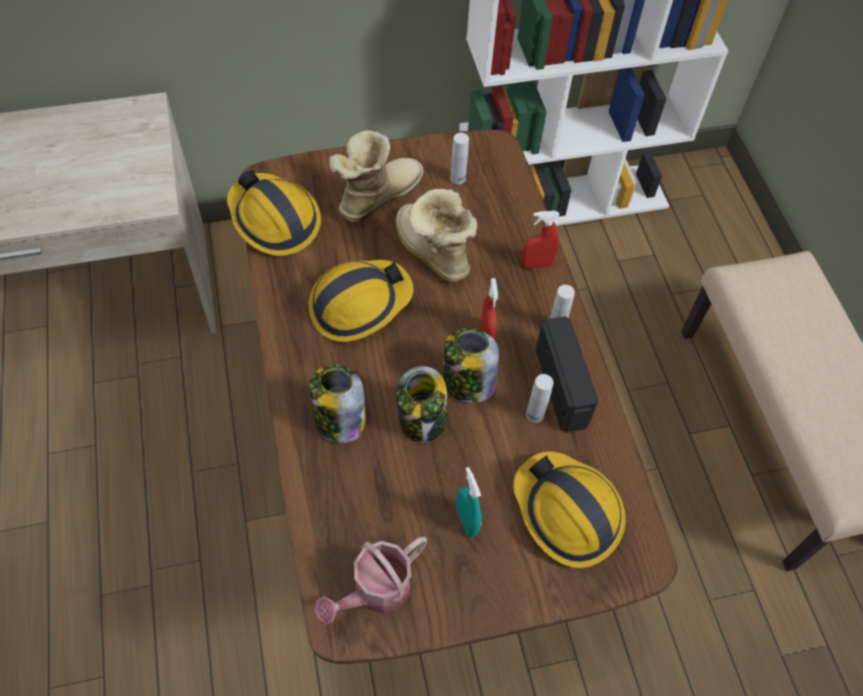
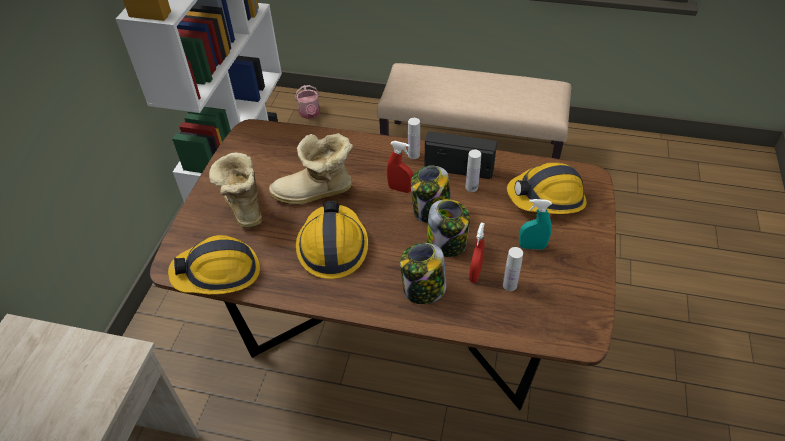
camera: 60 degrees left, 10 degrees down
watering can [314,537,427,625] -> watering can moved to [295,85,320,119]
white bottle [450,133,469,184] -> white bottle moved to [503,247,523,291]
red spray bottle [521,211,560,269] -> red spray bottle moved to [469,222,485,283]

